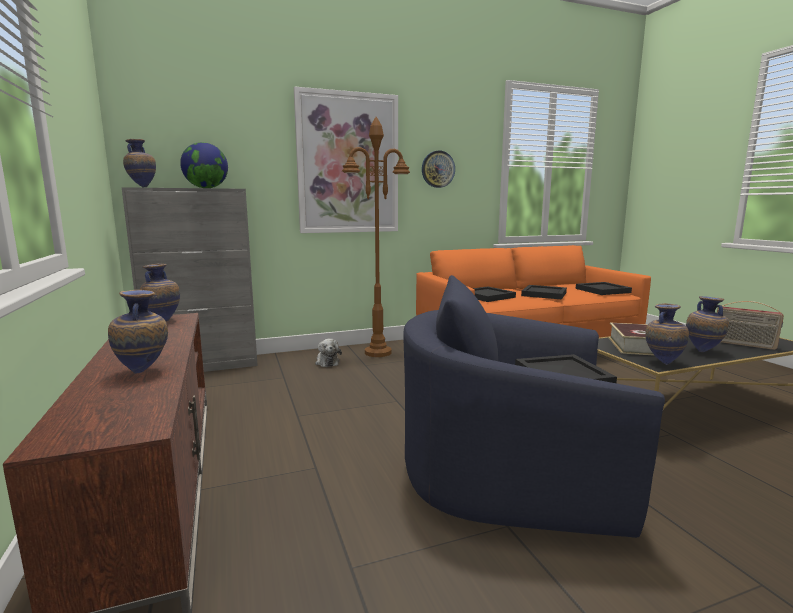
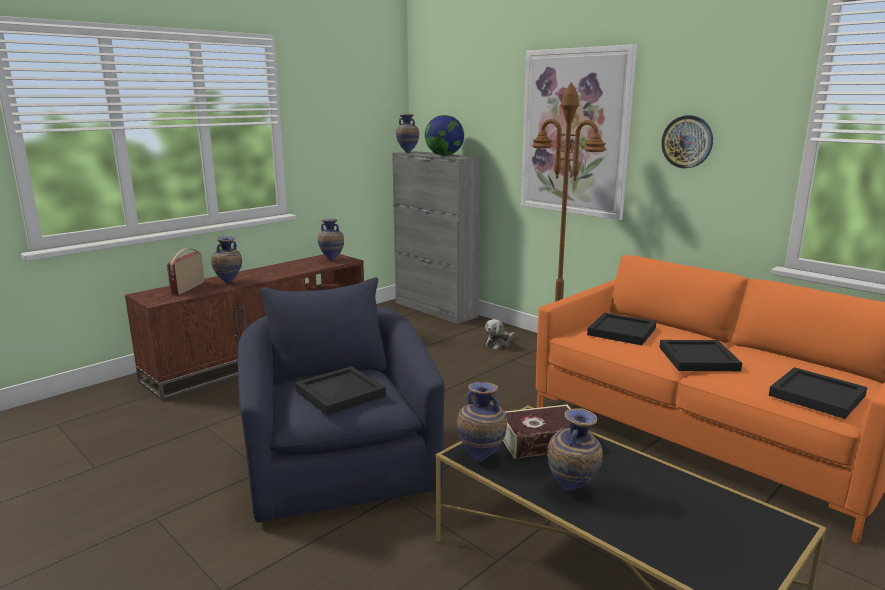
camera: 65 degrees right, 5 degrees up
radio [717,301,784,350] -> radio moved to [167,248,204,295]

